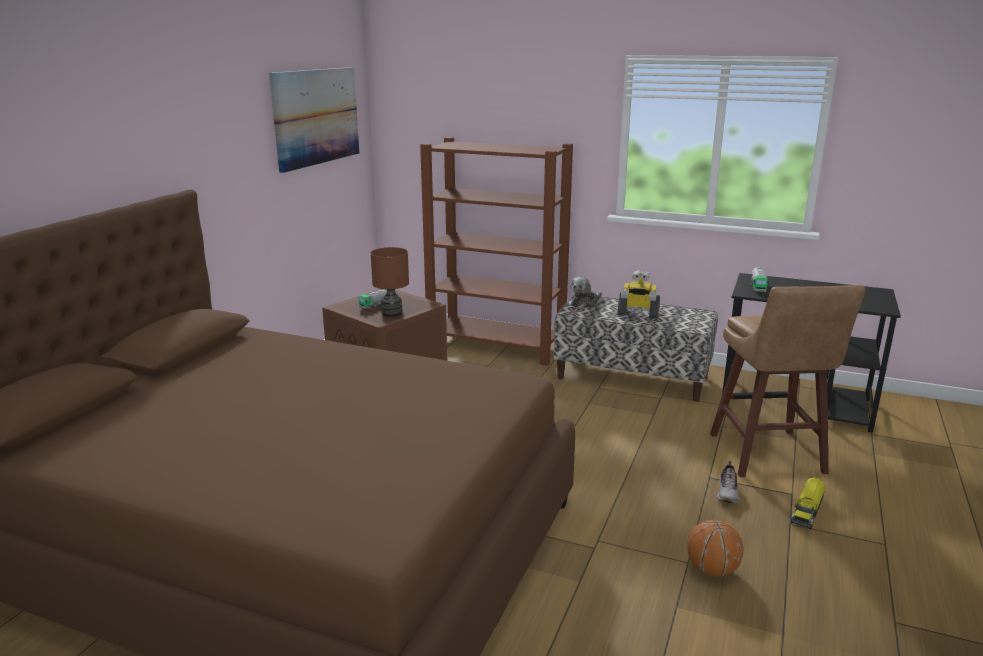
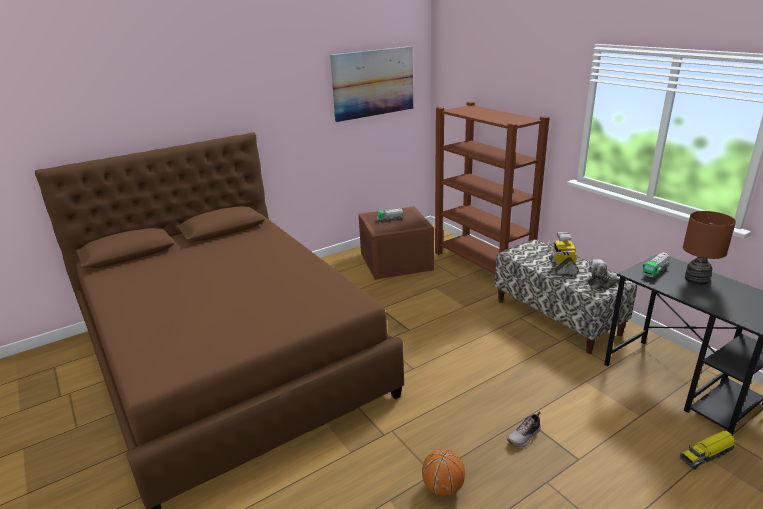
camera: 35 degrees right, 5 degrees up
brown table lamp [371,247,409,317] -> brown table lamp moved to [683,211,736,284]
plush toy [570,277,602,309] -> plush toy moved to [587,259,620,290]
toy robot [617,270,660,319] -> toy robot turned 45 degrees clockwise [547,232,579,276]
brown stool [710,285,865,477] -> none
toy truck [791,477,825,529] -> toy truck moved to [680,431,735,469]

